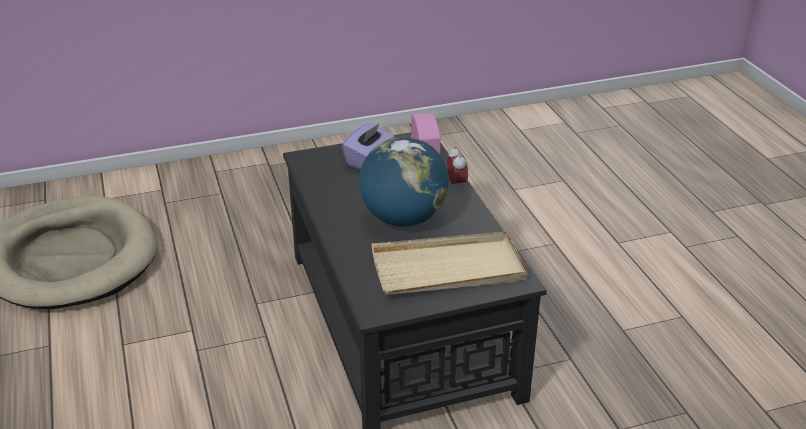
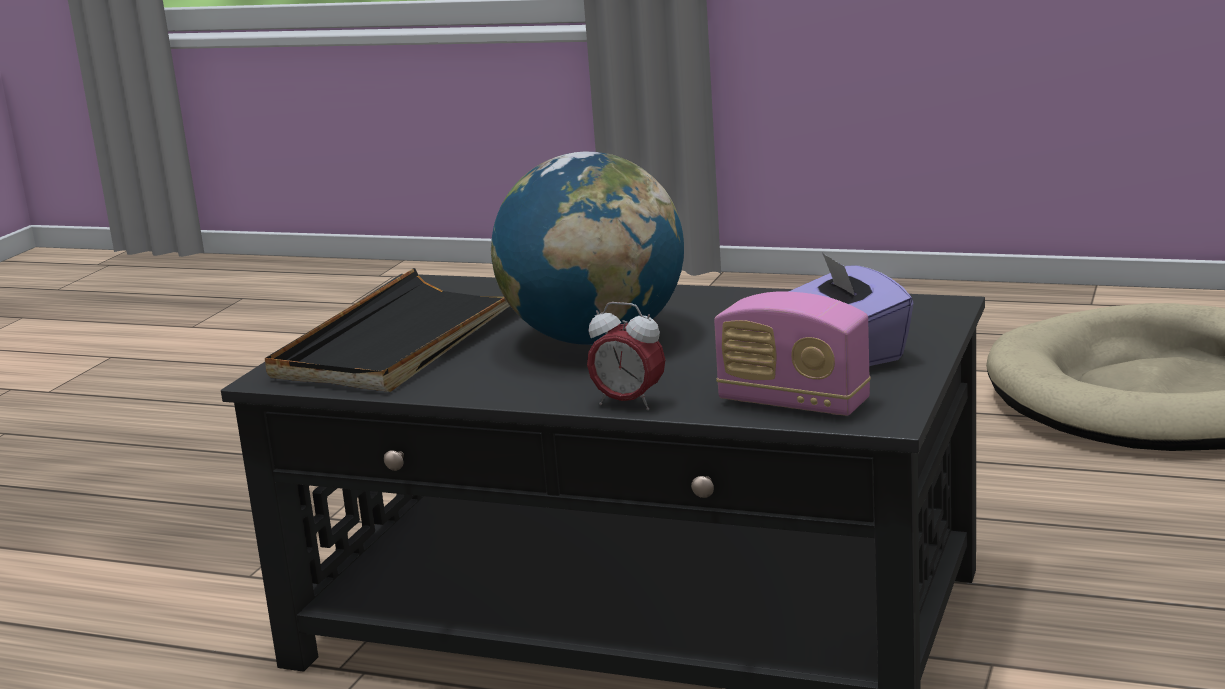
camera: 130 degrees right, 15 degrees down
beige tray [371,232,527,295] -> black tray [265,268,510,392]

